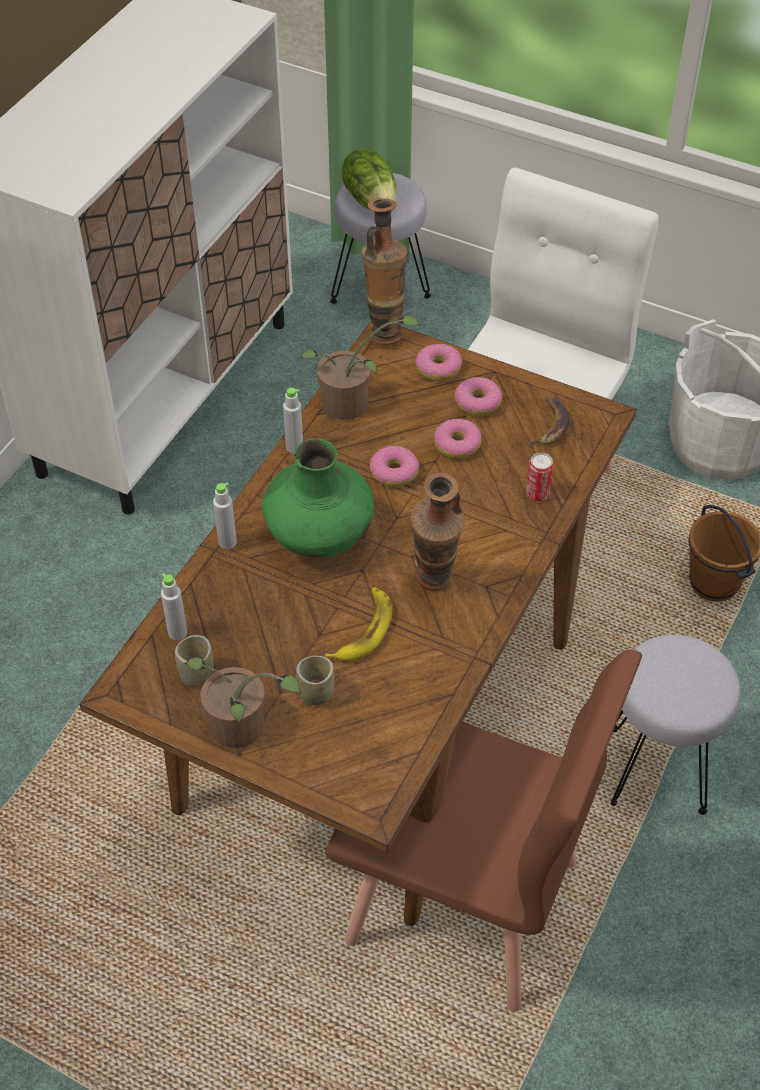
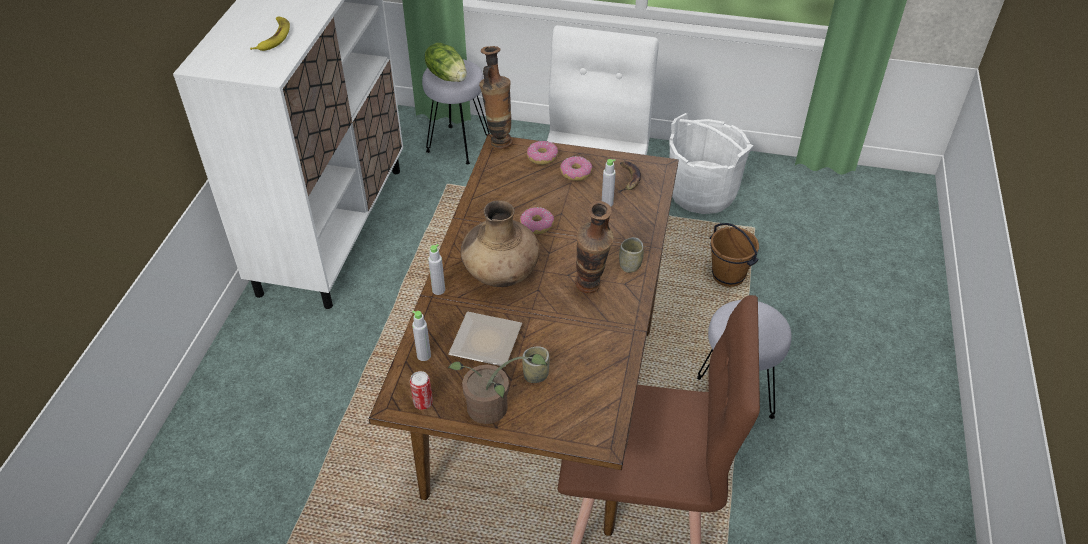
camera: 15 degrees left, 5 degrees down
cup [175,635,214,687] -> cup moved to [619,237,644,273]
green vase [262,438,374,558] -> brown vase [461,200,540,287]
grey bottle [283,388,303,454] -> grey bottle moved to [602,159,616,207]
potted plant [300,315,421,420] -> none
banana [325,587,392,661] -> banana moved to [250,17,290,51]
donut [434,419,481,459] -> none
can [526,453,554,501] -> can moved to [410,371,433,410]
none -> plate [448,312,522,367]

